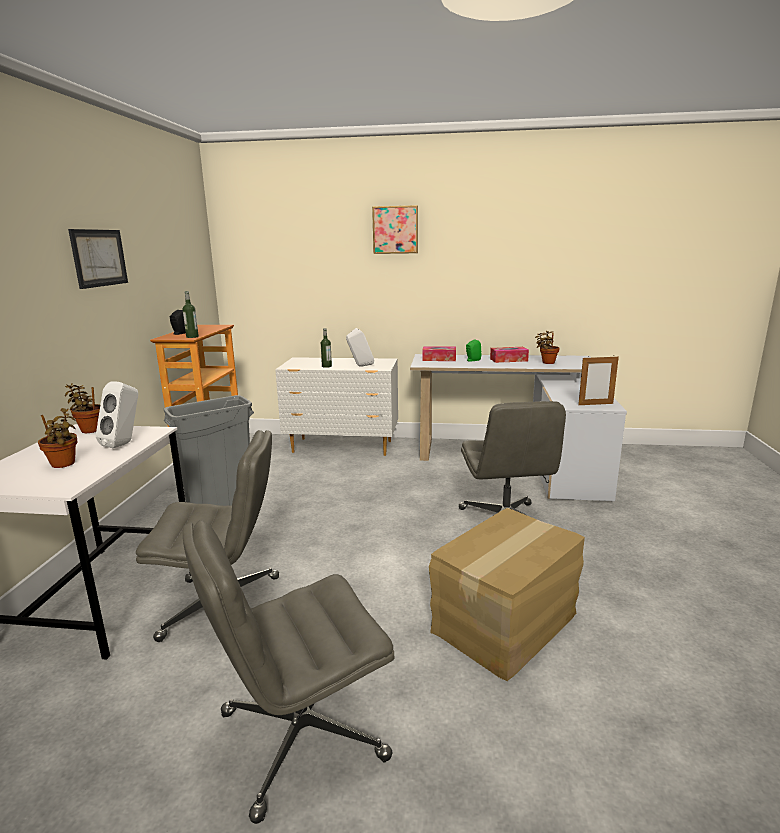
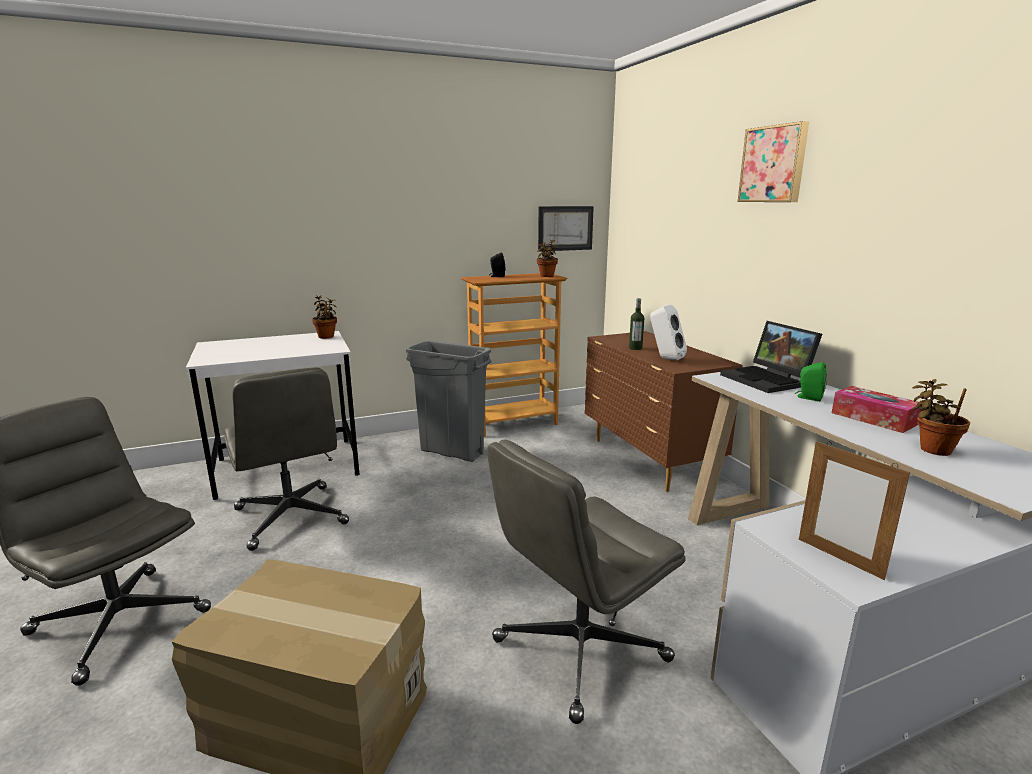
camera: 60 degrees right, 0 degrees up
potted plant [38,408,78,468] -> potted plant moved to [537,239,558,277]
picture [68,229,128,289] -> picture moved to [538,206,594,251]
white speaker [96,381,138,448] -> none
bottle [183,291,199,338] -> none
white dresser [275,357,398,456] -> brown dresser [585,331,743,492]
tissue box [422,346,456,361] -> laptop [720,321,822,393]

